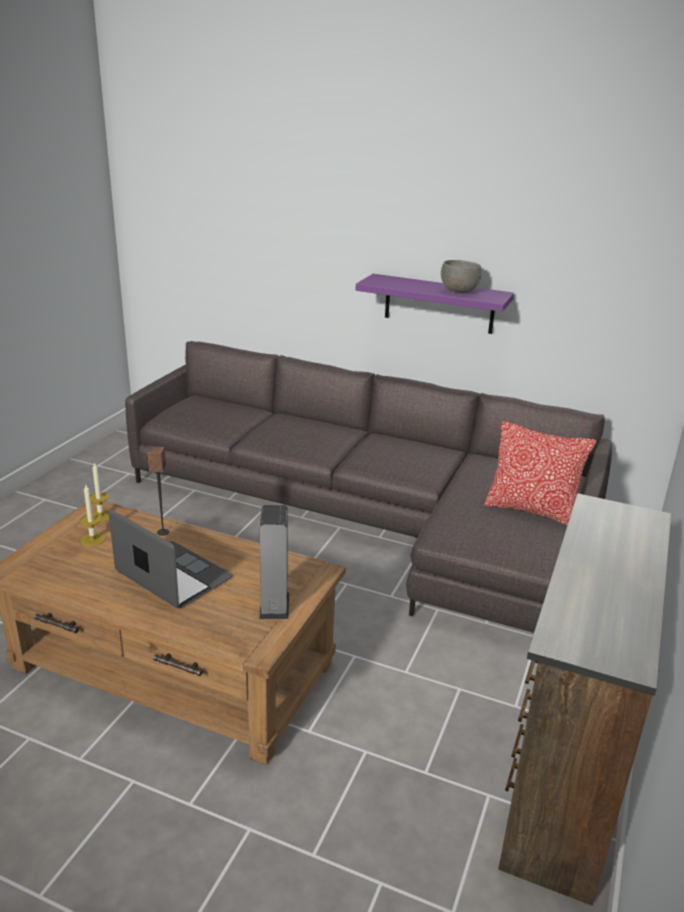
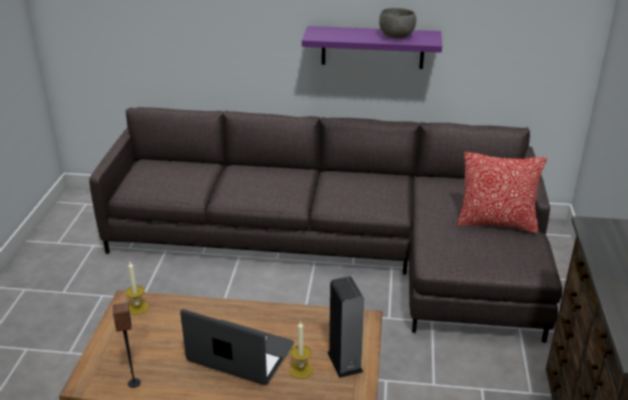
camera: 15 degrees left, 5 degrees up
candle [80,485,105,546] -> candle moved to [289,321,313,379]
speaker [148,446,169,536] -> speaker moved to [113,303,141,388]

